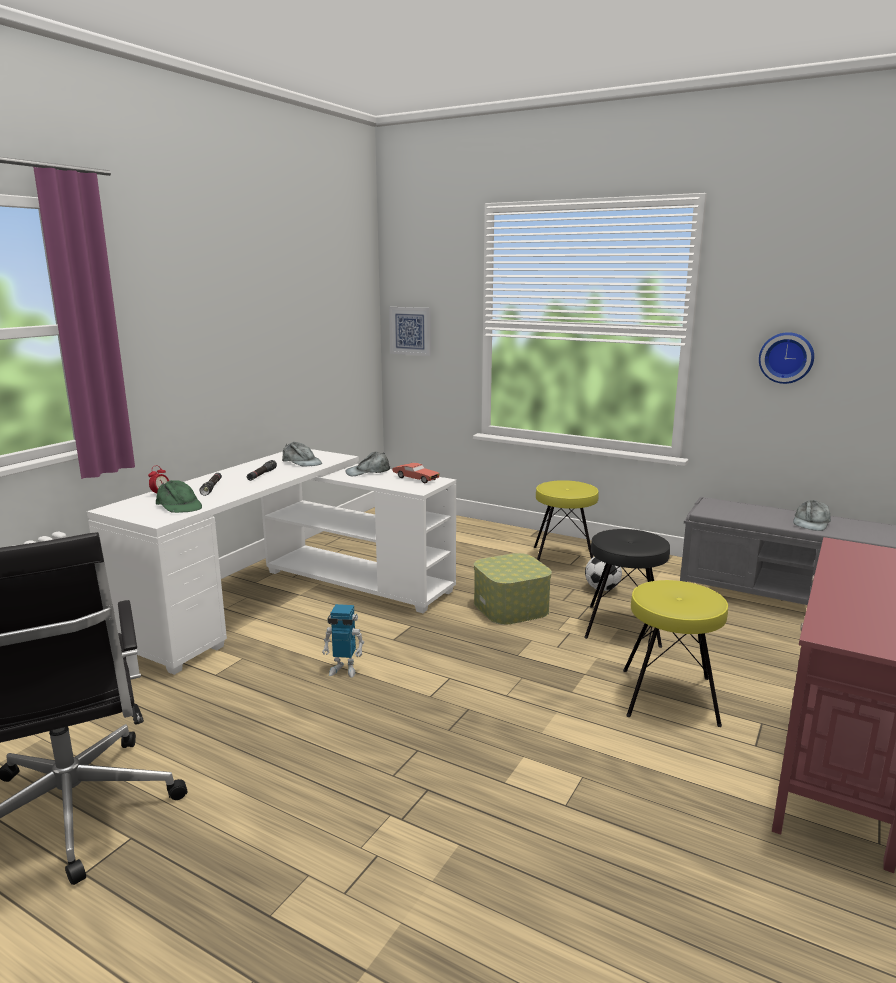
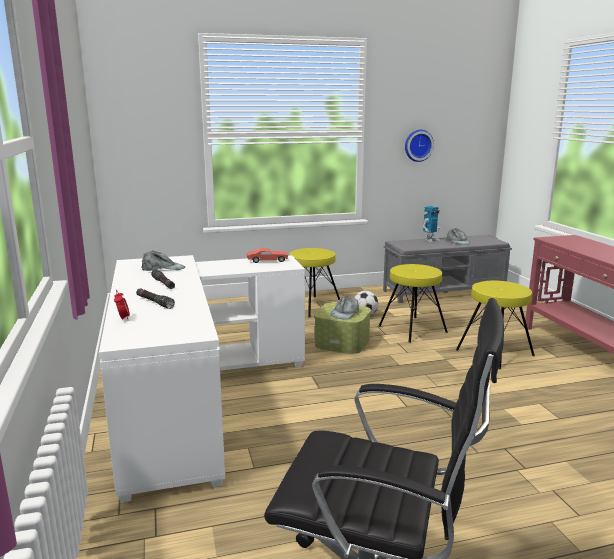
camera: 45 degrees left, 0 degrees up
green cap [156,480,202,513] -> none
toy robot [322,604,364,678] -> toy robot moved to [423,206,441,243]
grey cap [345,452,390,477] -> grey cap moved to [330,296,359,320]
picture [389,307,431,356] -> none
black stool [584,529,670,648] -> yellow stool [379,264,448,343]

